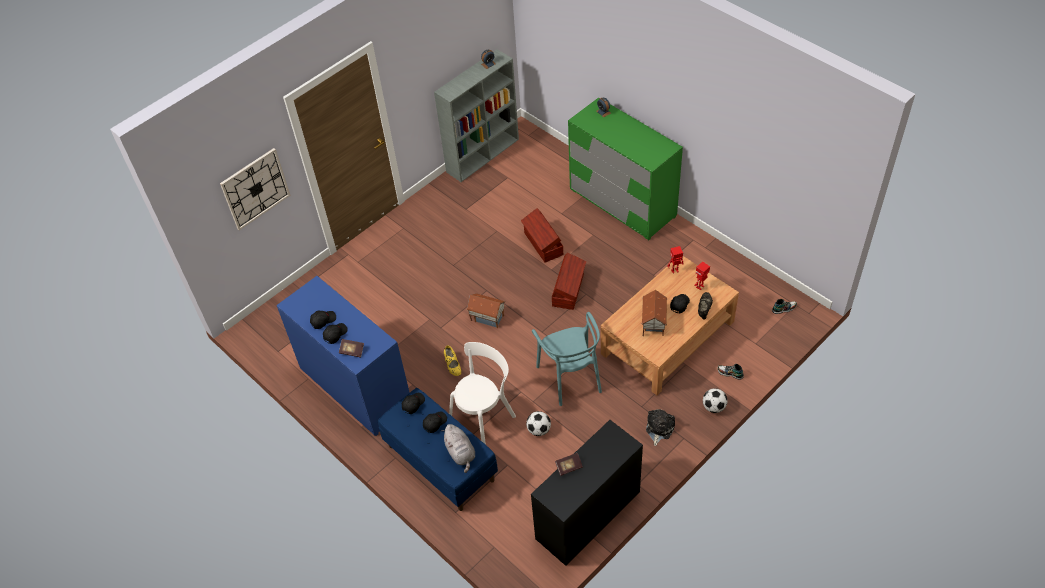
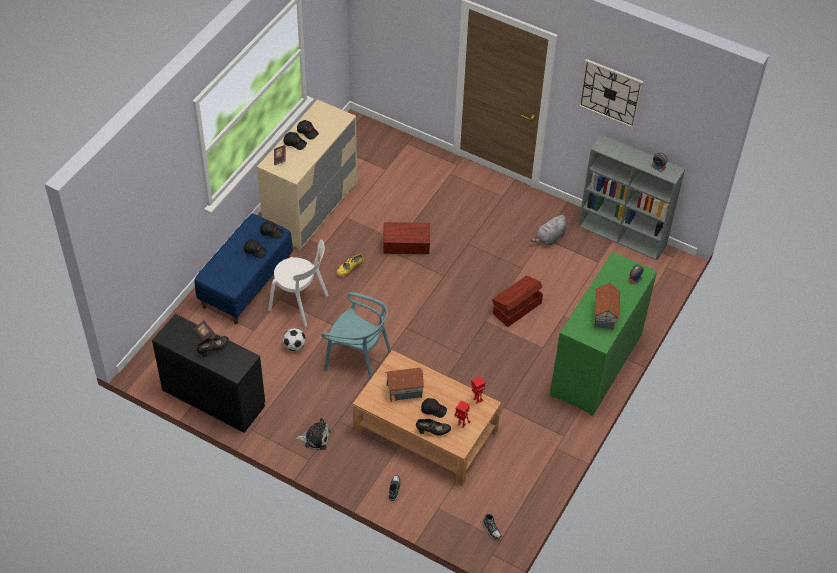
camera: 70 degrees right, 0 degrees up
wall clock [220,148,290,230] -> wall clock moved to [578,59,644,129]
blue dresser [276,276,410,436] -> beige dresser [257,99,357,250]
grey plush toy [441,424,475,473] -> grey plush toy moved to [530,215,567,245]
toy house [466,293,505,328] -> toy house moved to [594,282,621,330]
turquoise chair [532,312,602,406] -> turquoise chair turned 120 degrees counterclockwise [321,292,391,379]
brown storage box [552,253,586,310] -> brown storage box moved to [383,222,430,254]
football [703,388,728,413] -> none
none -> black shoe [197,336,229,357]

